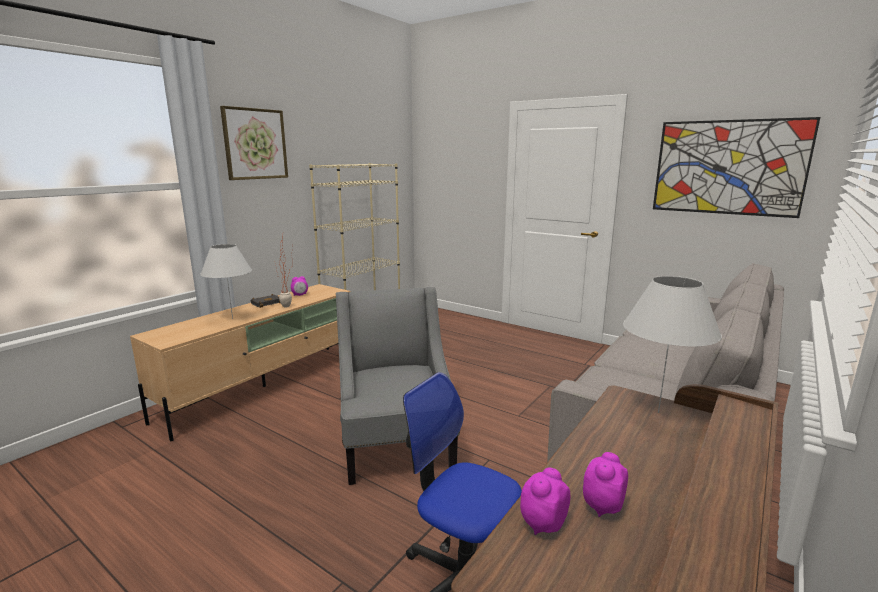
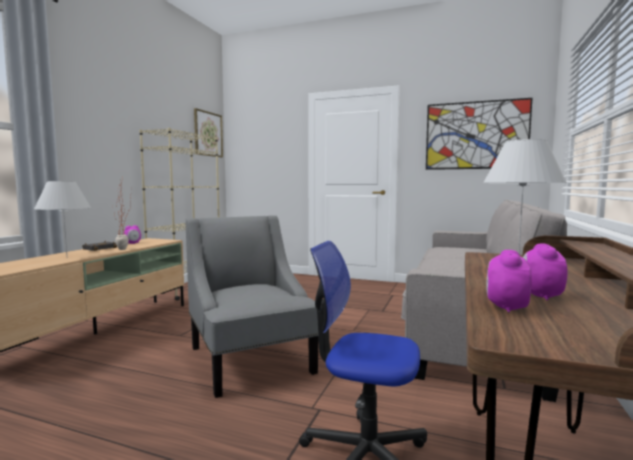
camera: 15 degrees left, 10 degrees down
picture [220,106,288,180] -> picture moved to [194,108,223,157]

